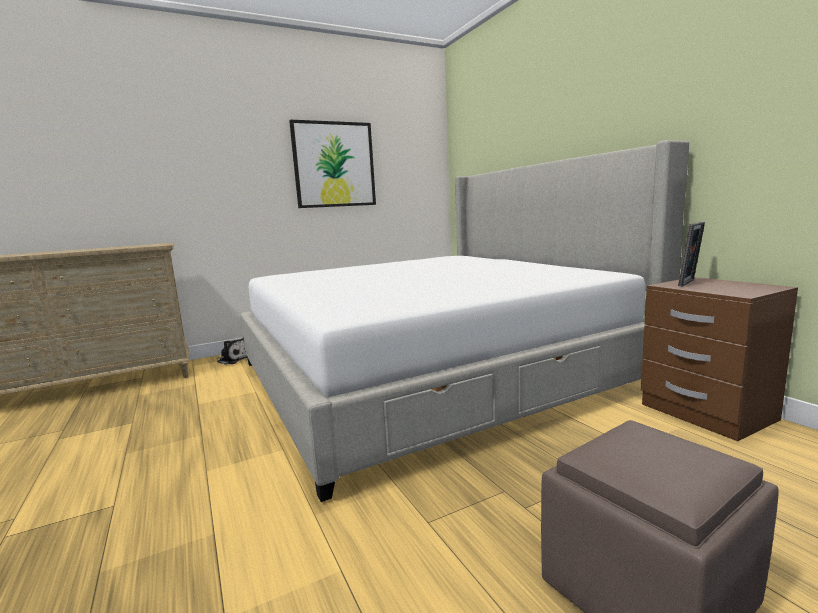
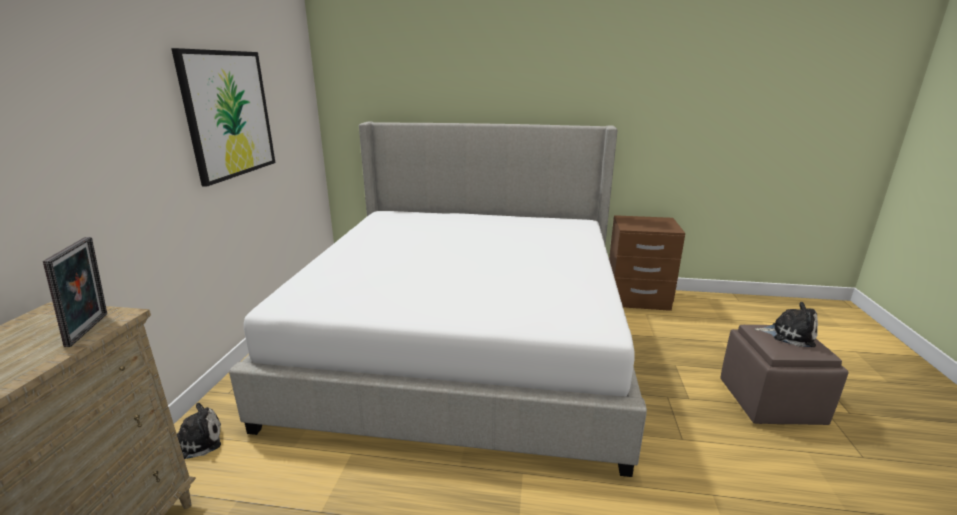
camera: 55 degrees left, 10 degrees up
picture frame [678,222,705,287] -> picture frame moved to [43,237,107,347]
none -> plush toy [754,302,818,347]

